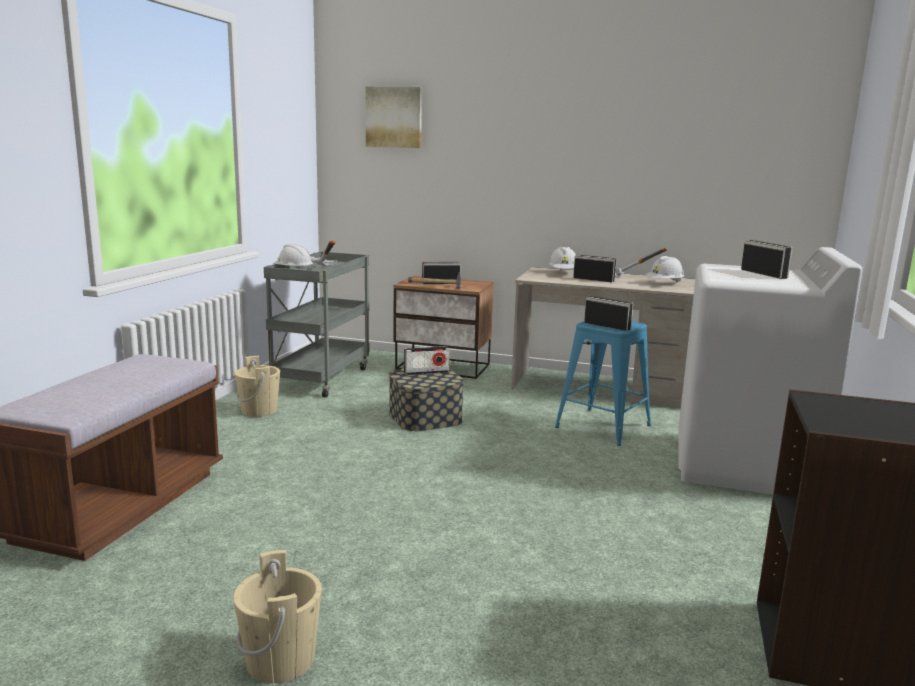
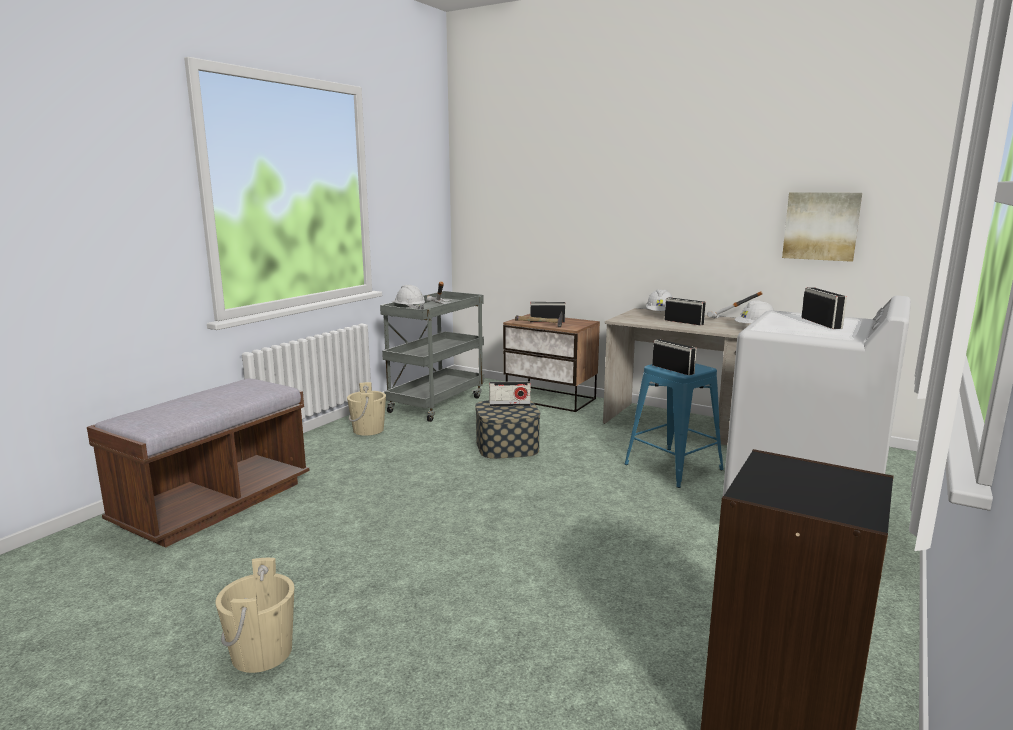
camera: 15 degrees right, 0 degrees up
picture [366,87,422,148] -> picture moved to [782,192,862,262]

